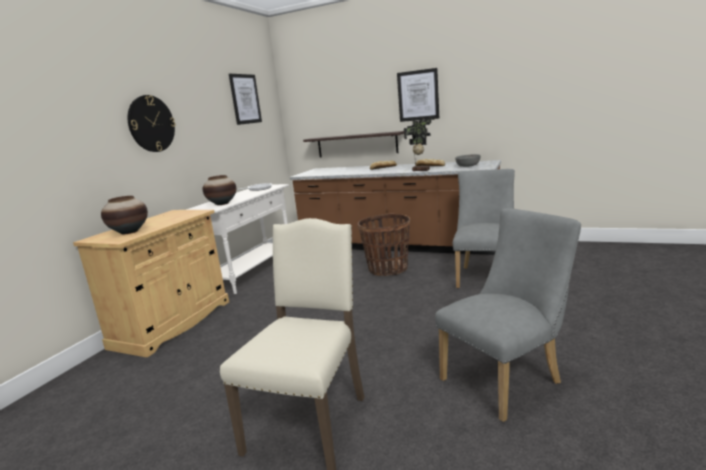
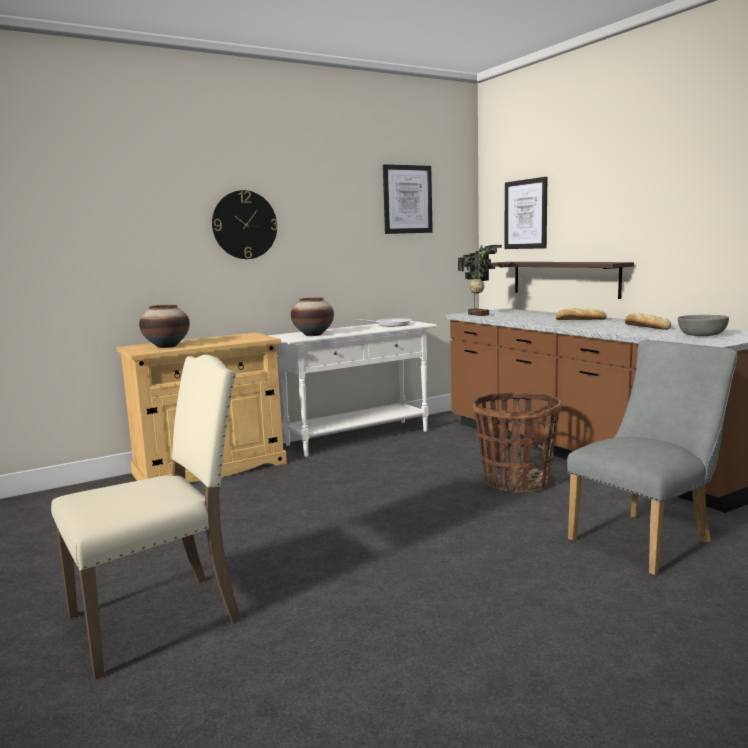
camera: 35 degrees right, 5 degrees down
picture [397,68,439,122] -> picture moved to [505,177,547,249]
potted plant [404,117,435,171] -> potted plant moved to [458,245,502,316]
grey chair [435,208,581,422] -> none

